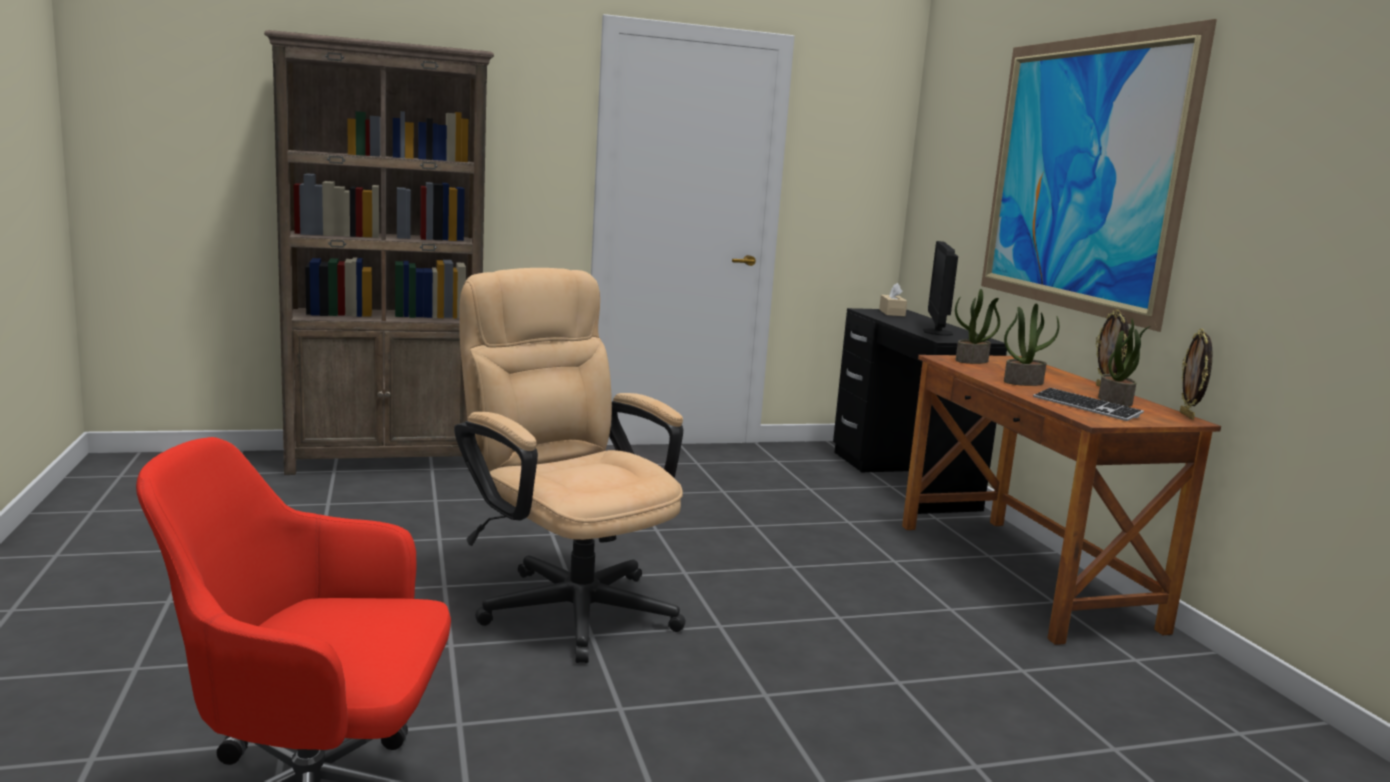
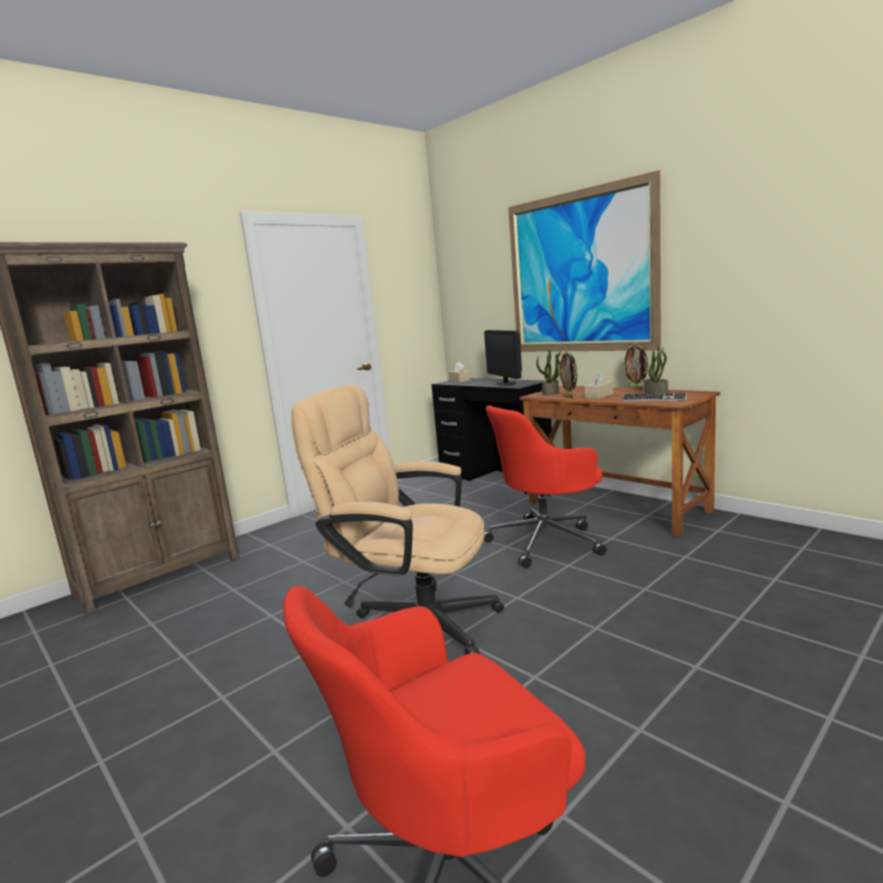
camera: 25 degrees left, 0 degrees up
potted plant [1004,303,1059,386] -> beige tissue box [585,371,613,399]
picture frame [1180,328,1213,420] -> picture frame moved to [558,351,577,398]
none -> red office chair [484,405,606,568]

